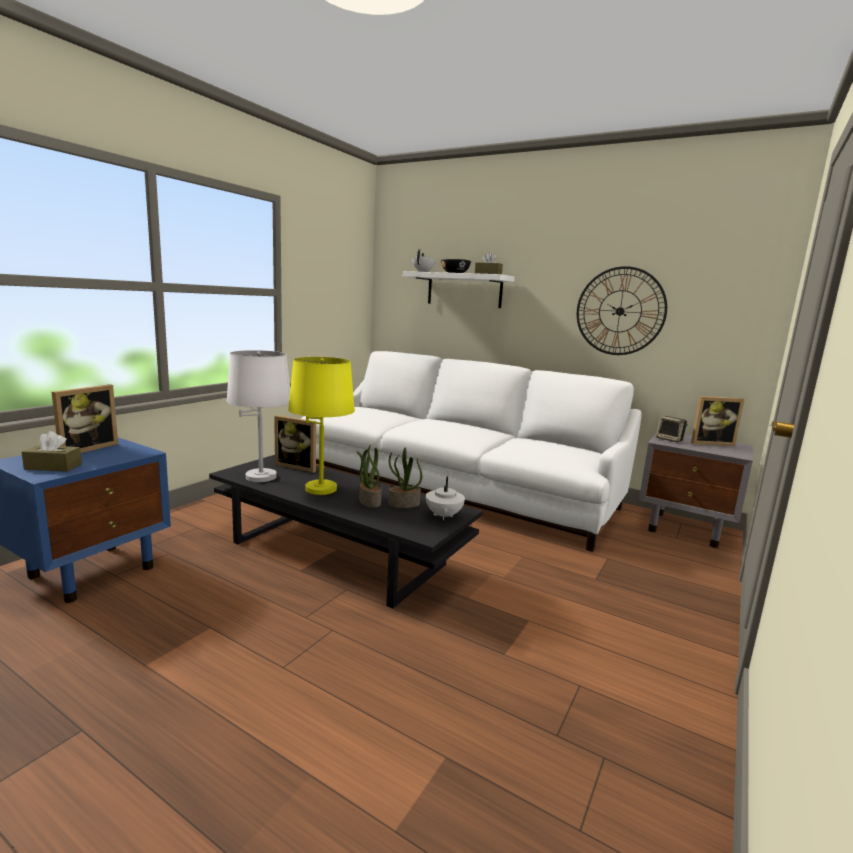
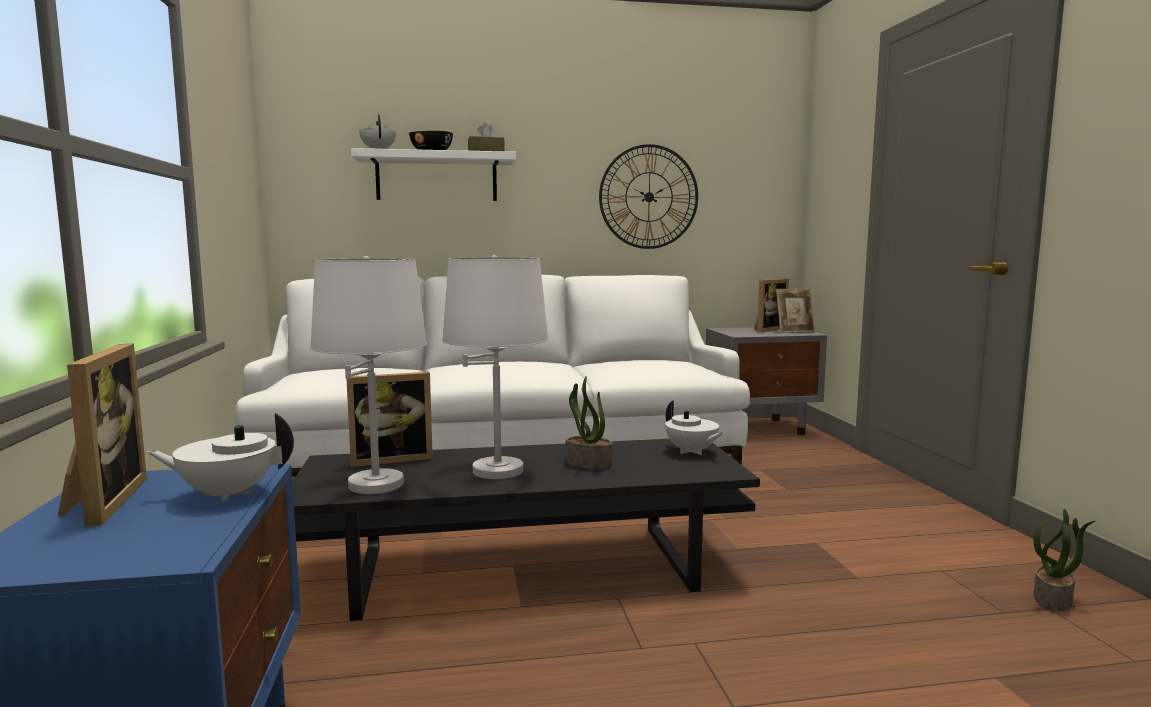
camera: 40 degrees left, 5 degrees down
brown tissue box [22,431,82,472] -> none
yellow table lamp [288,357,355,495] -> white table lamp [442,255,549,479]
potted plant [388,448,422,508] -> potted plant moved to [1033,509,1095,611]
speaker [656,416,688,442] -> none
none -> white teapot [146,413,294,502]
none -> picture frame [776,289,816,333]

